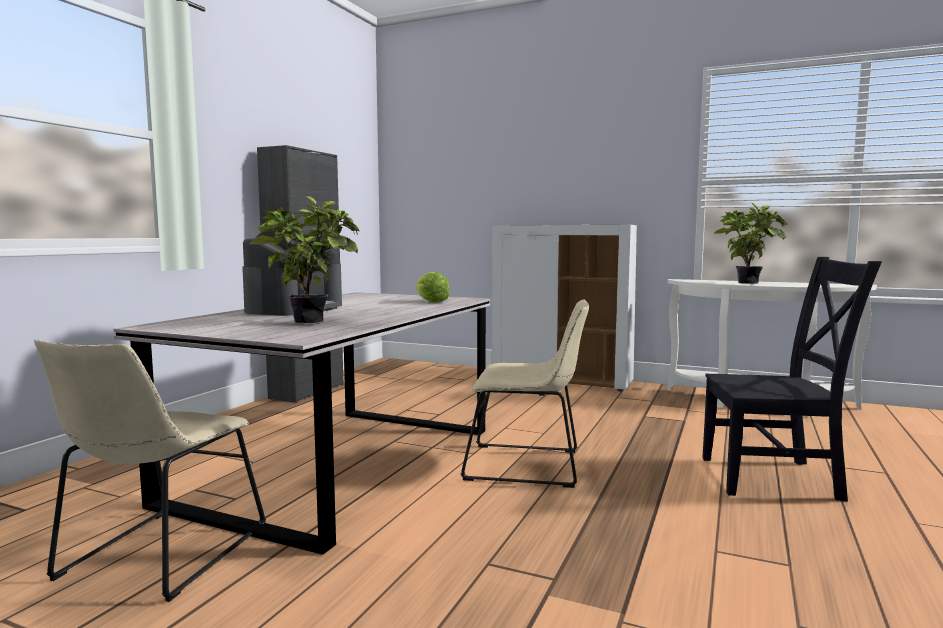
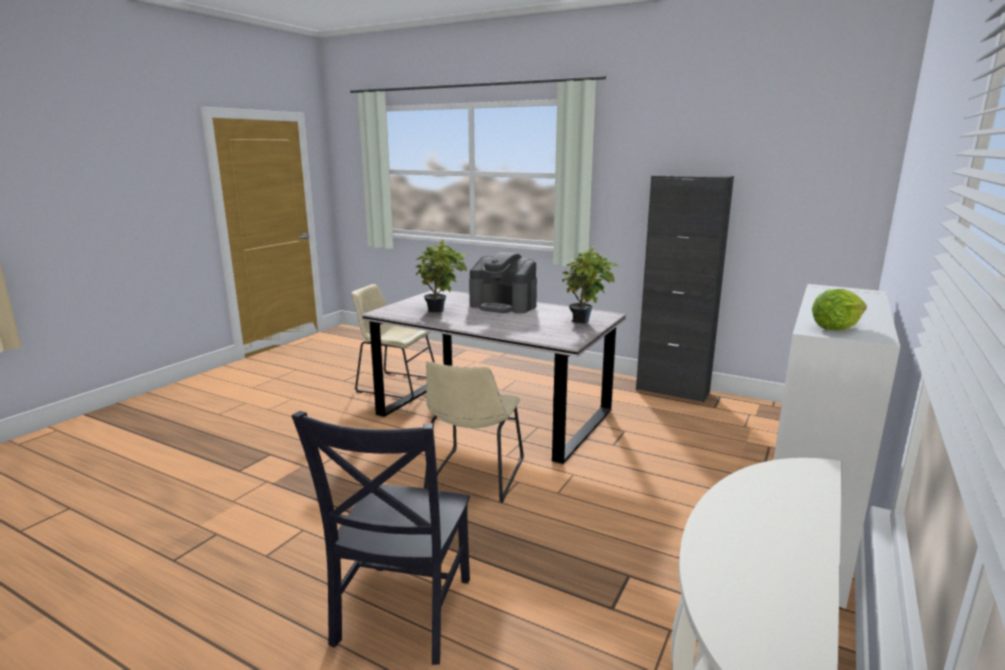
camera: 95 degrees right, 10 degrees up
lettuce [416,272,450,303] -> lettuce moved to [812,289,867,330]
potted plant [713,203,787,284] -> potted plant moved to [562,246,618,324]

